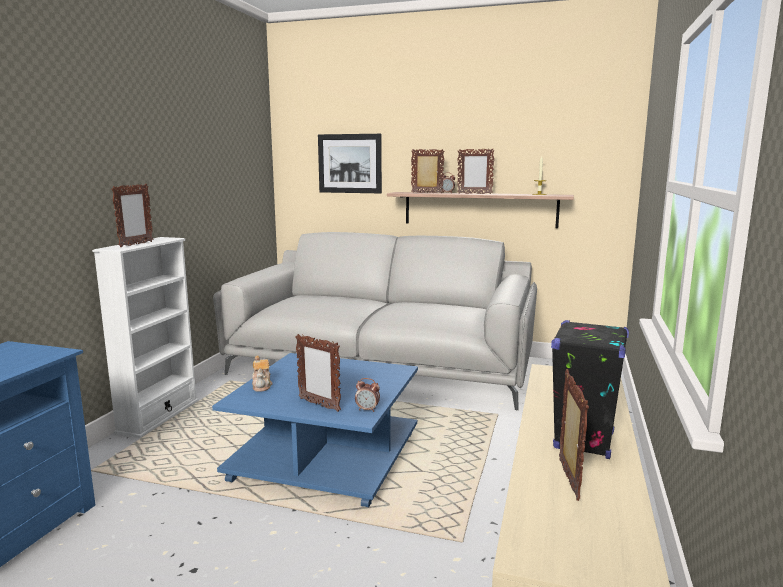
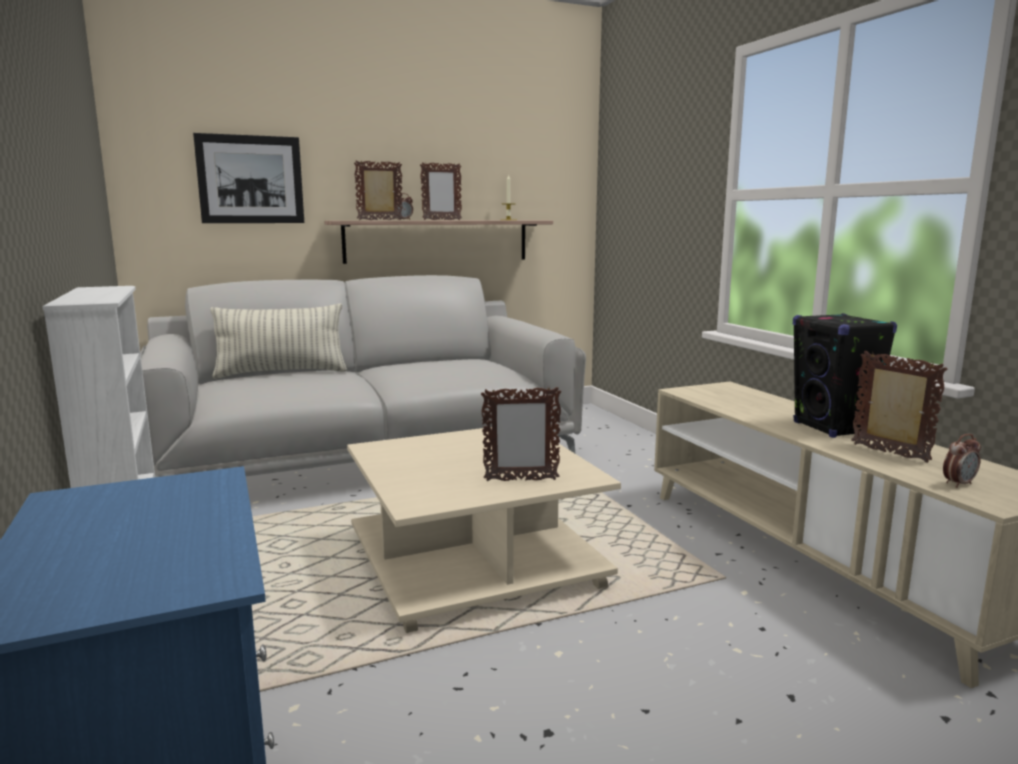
camera: 40 degrees left, 0 degrees up
picture frame [111,184,153,247] -> none
blue coffee table [212,353,418,507] -> beige coffee table [347,427,621,633]
teapot [252,355,272,392] -> none
alarm clock [355,378,380,412] -> alarm clock moved to [943,434,981,488]
none -> pillow [211,303,347,379]

